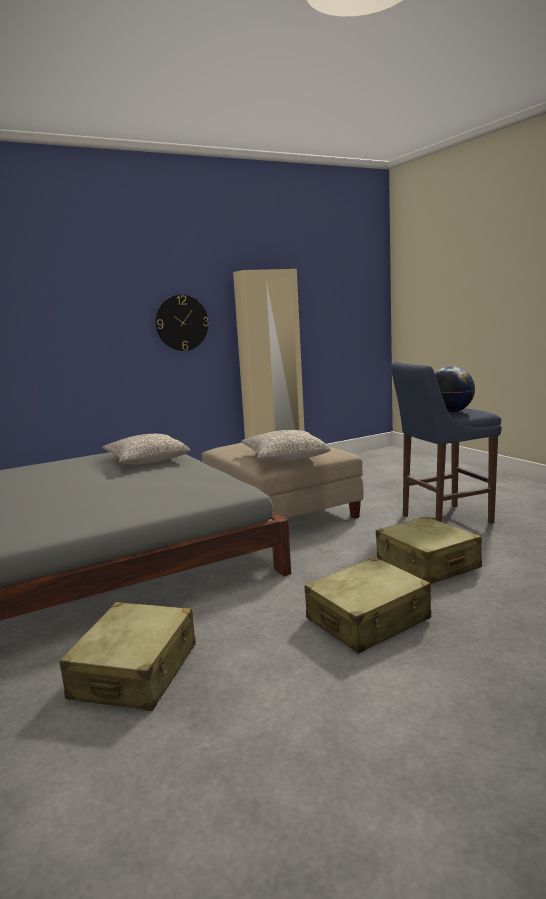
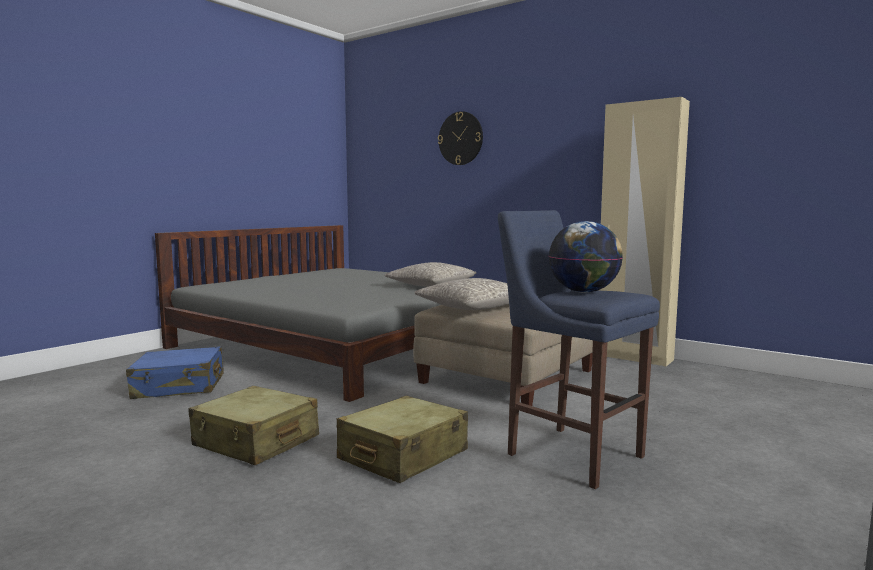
camera: 65 degrees right, 5 degrees down
beige suitcase [59,602,196,711] -> blue suitcase [126,347,224,399]
wall clock [155,295,209,351] -> wall clock moved to [438,111,483,165]

